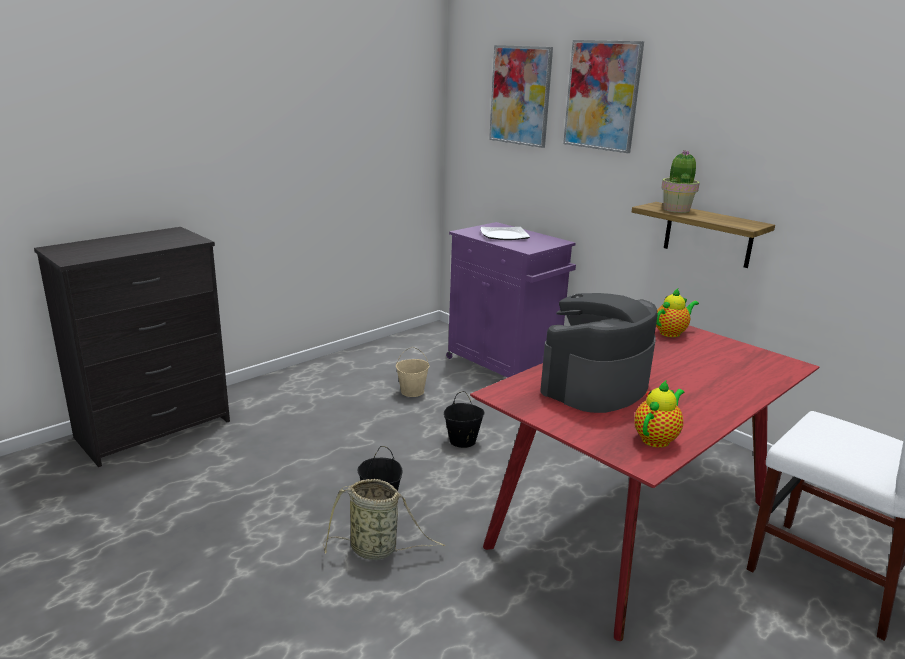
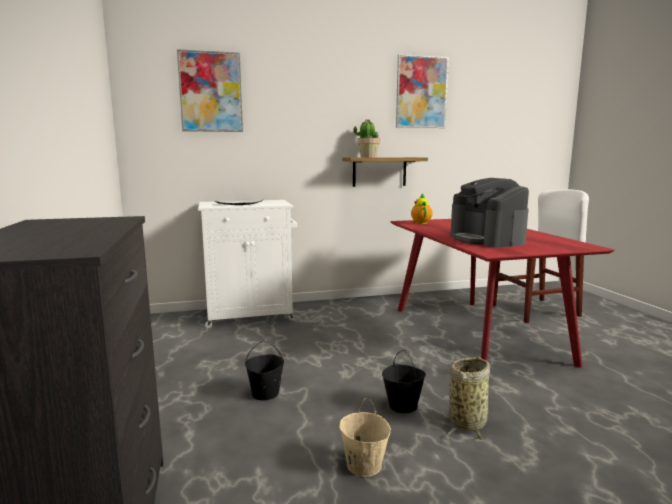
camera: 60 degrees left, 10 degrees down
beige bucket [396,347,429,397] -> beige bucket moved to [339,398,391,477]
black bucket [444,391,485,448] -> black bucket moved to [245,341,284,401]
purple cabinet [446,222,576,378] -> white cabinet [198,200,297,328]
picture [563,40,644,153] -> picture moved to [396,54,449,128]
teapot [634,381,684,448] -> none

